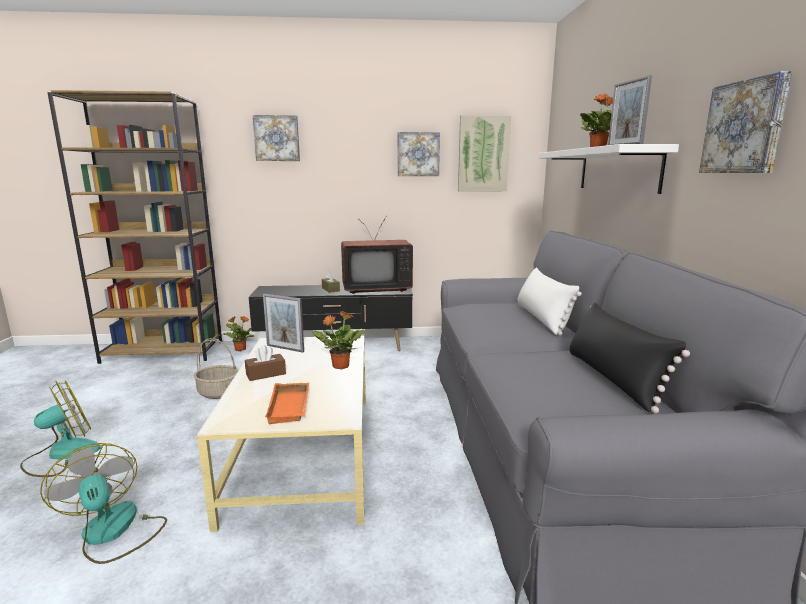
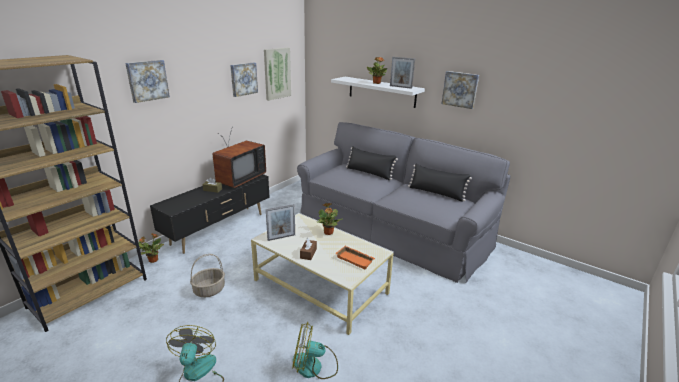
camera: 50 degrees left, 10 degrees up
white pillow [517,267,582,335] -> black pillow [346,147,398,180]

